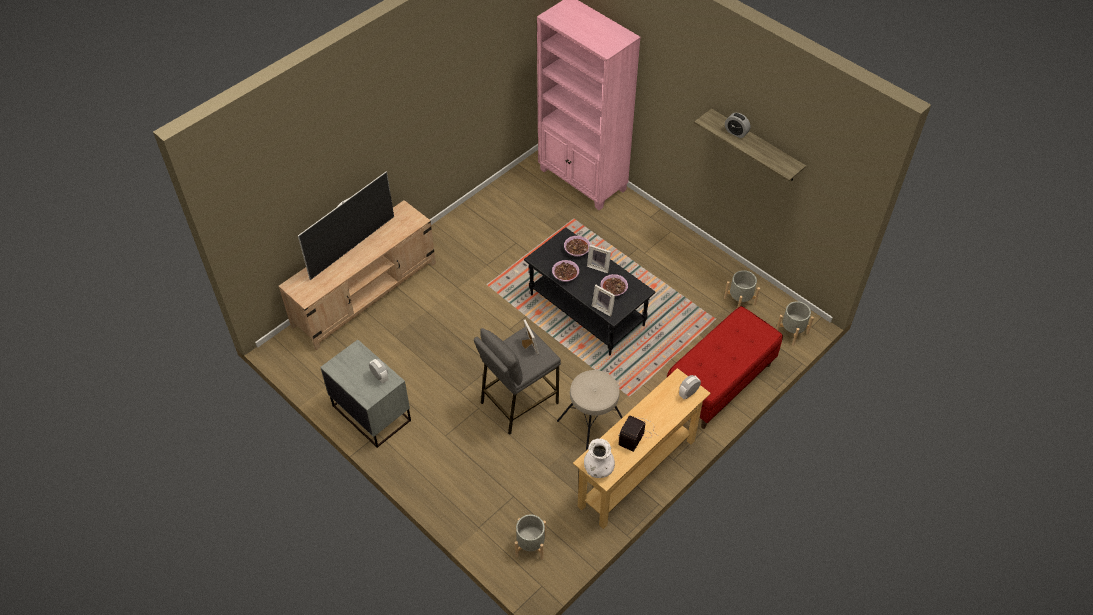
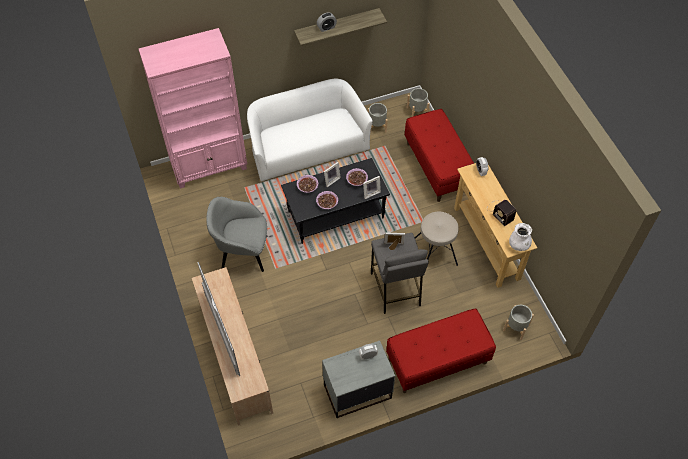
camera: 65 degrees left, 5 degrees up
none -> grey armchair [206,197,268,272]
none -> white sofa [247,79,373,181]
none -> red bench [386,308,496,393]

